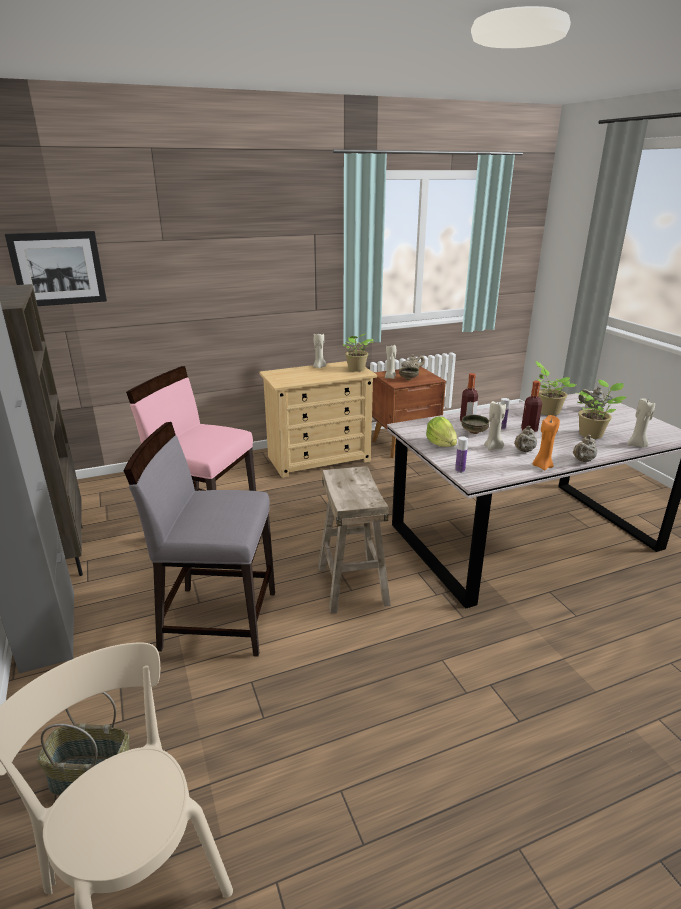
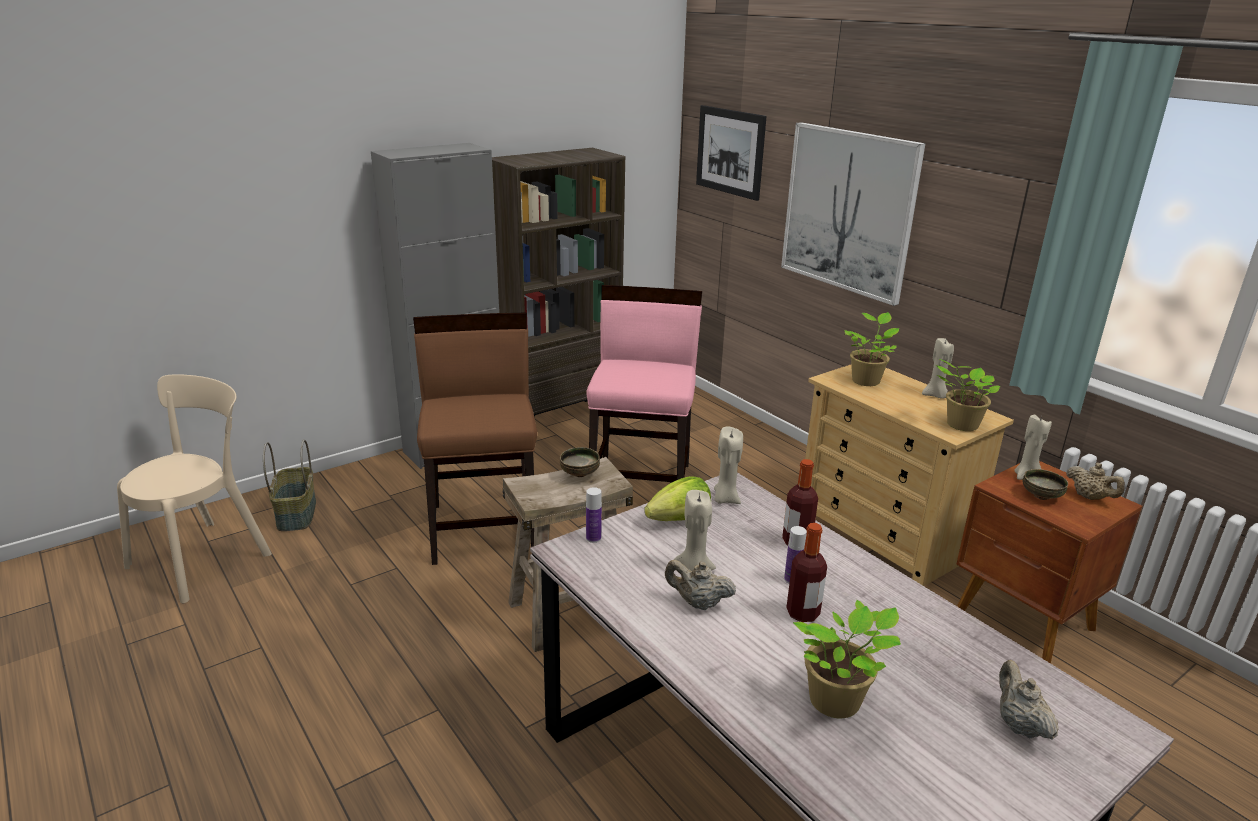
camera: 75 degrees right, 0 degrees up
grey chair [124,422,275,657] -> brown chair [413,313,537,565]
bowl [461,415,489,434] -> bowl moved to [560,447,600,477]
orange candle [533,415,560,470] -> none
potted plant [535,361,576,416] -> potted plant moved to [845,312,899,386]
beige teapot [573,435,597,462] -> none
beige candle [627,398,655,447] -> beige candle moved to [714,427,743,504]
none -> picture [781,122,926,306]

